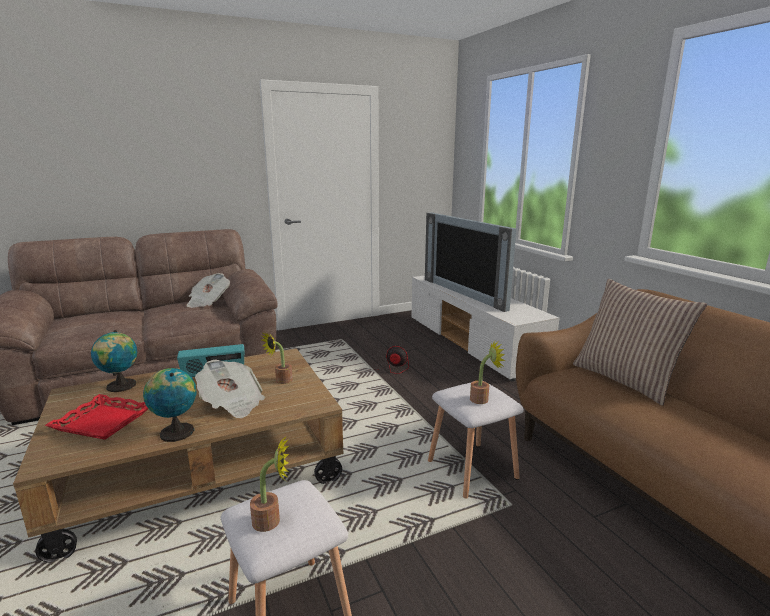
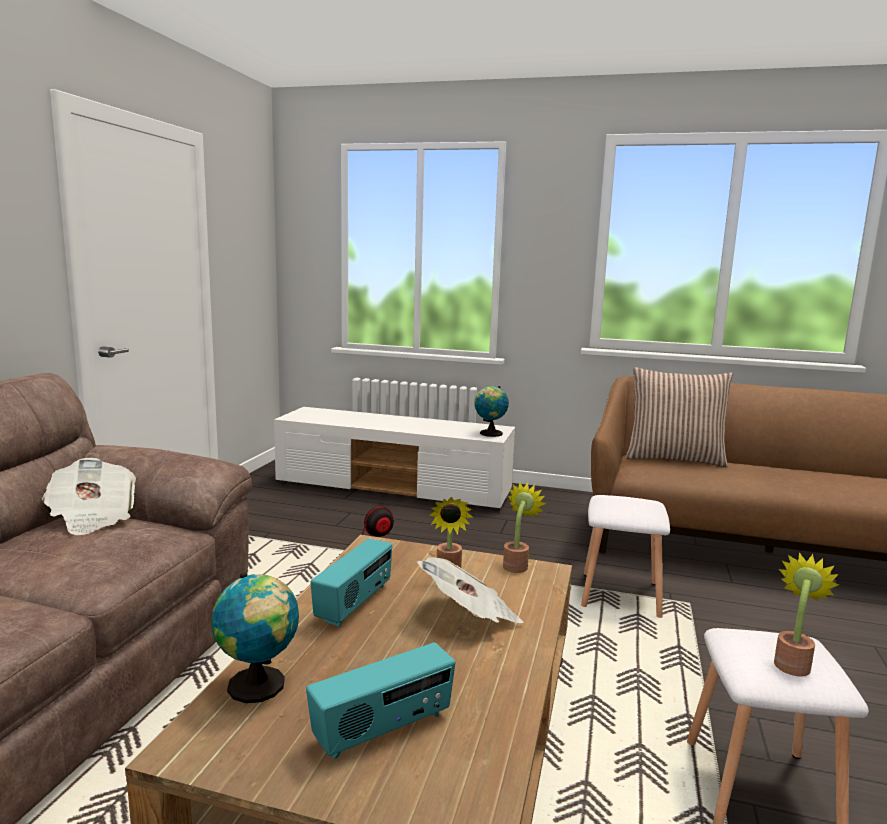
camera: 50 degrees left, 5 degrees down
red tray [45,394,148,440] -> radio [306,643,456,759]
globe [143,368,197,442] -> globe moved to [474,386,509,437]
television [425,212,516,312] -> none
potted plant [470,340,505,404] -> potted plant moved to [503,482,546,573]

